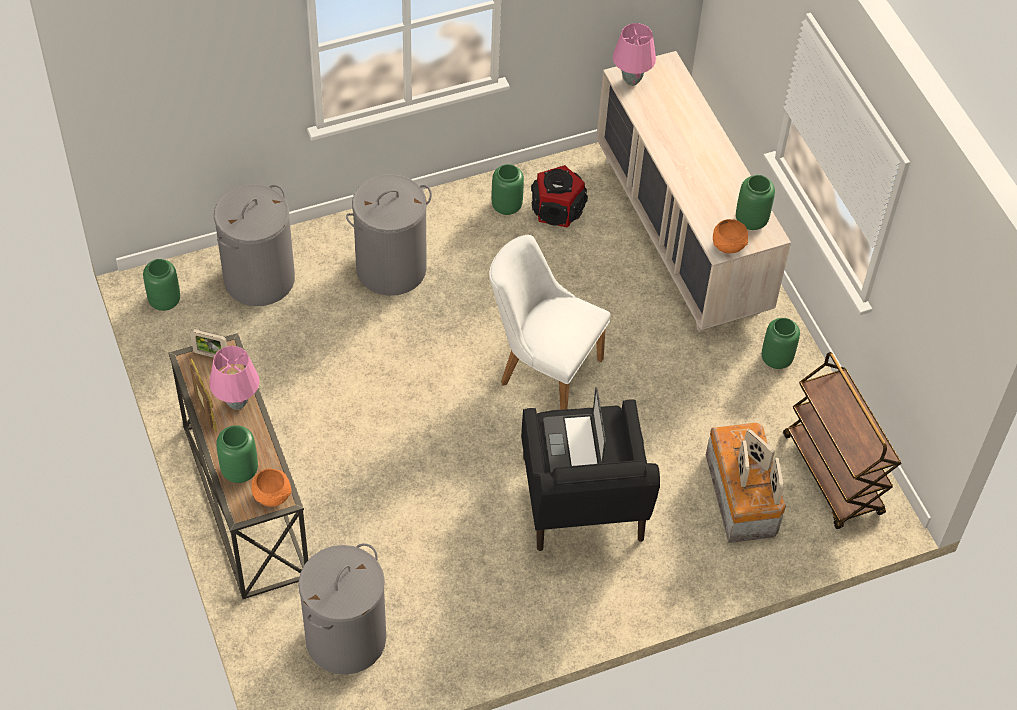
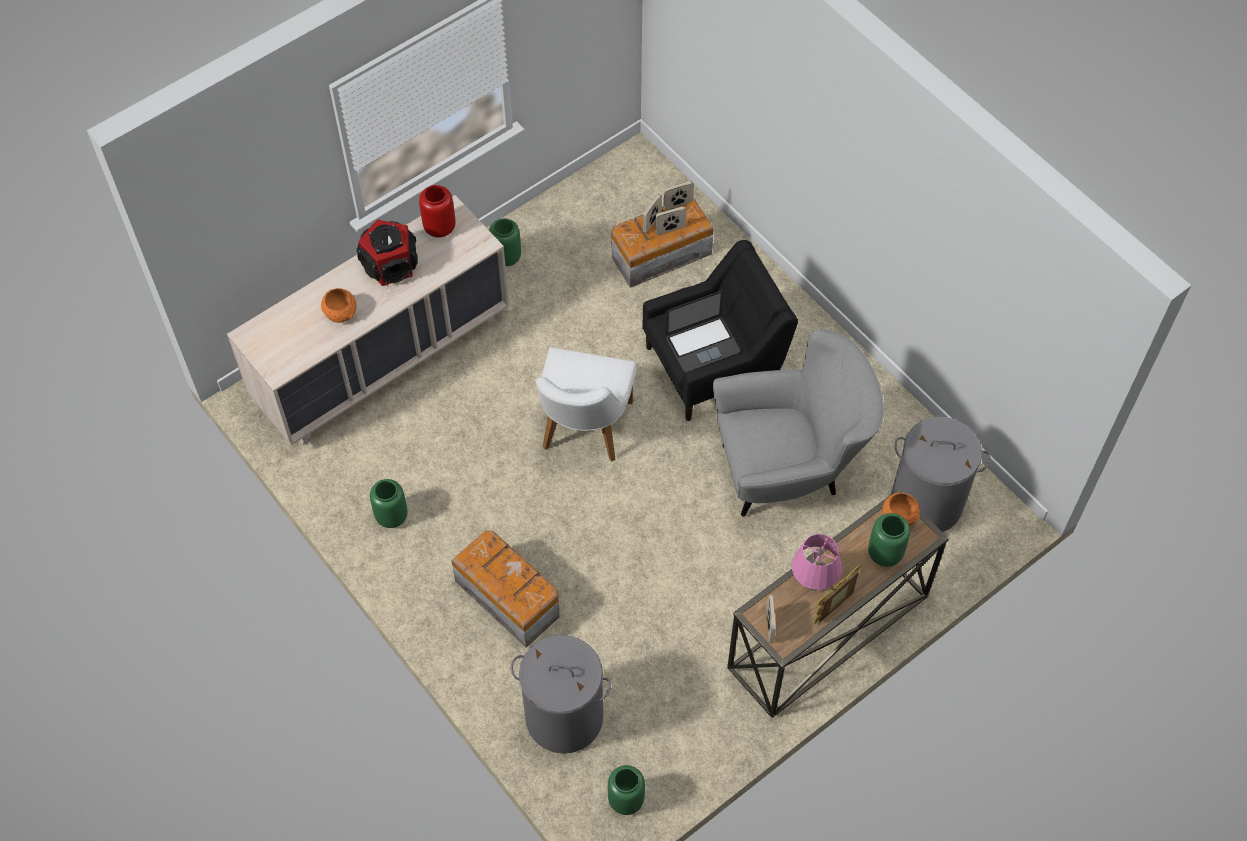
camera: 105 degrees left, 5 degrees up
grey laundry basket [346,174,432,296] -> storage box [451,530,560,648]
speaker [531,165,588,228] -> speaker moved to [357,219,418,286]
pink table lamp [613,23,656,86] -> none
orange bowl [713,219,748,253] -> orange bowl moved to [321,288,357,323]
green vase [736,175,775,230] -> red vase [419,185,456,237]
brown cart [783,352,902,529] -> none
none -> grey armchair [713,329,884,517]

